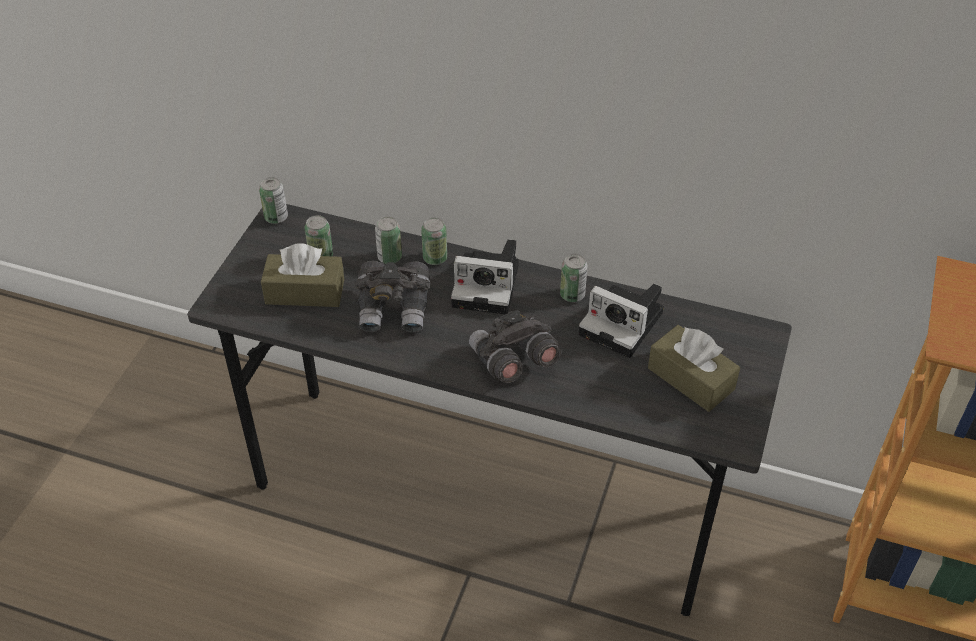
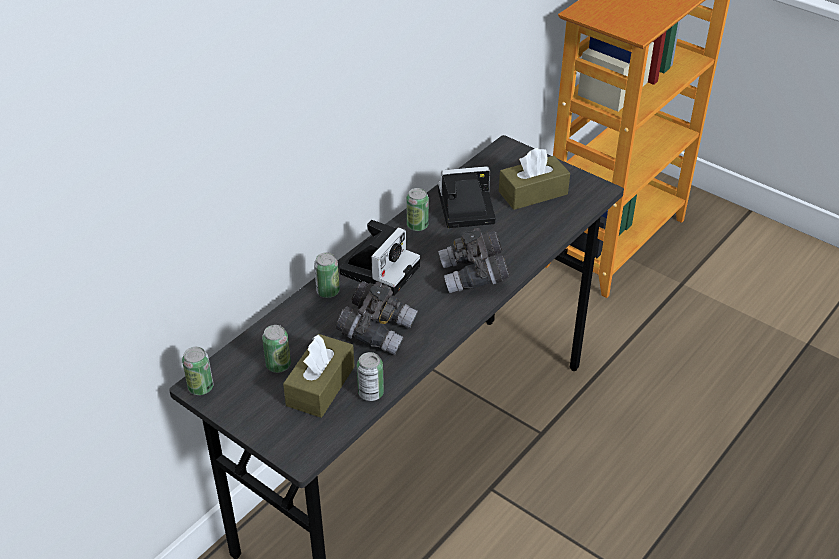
camera: 70 degrees left, 5 degrees down
can [375,217,402,264] -> can moved to [357,352,384,401]
camera [579,284,664,358] -> camera turned 150 degrees counterclockwise [438,166,495,228]

